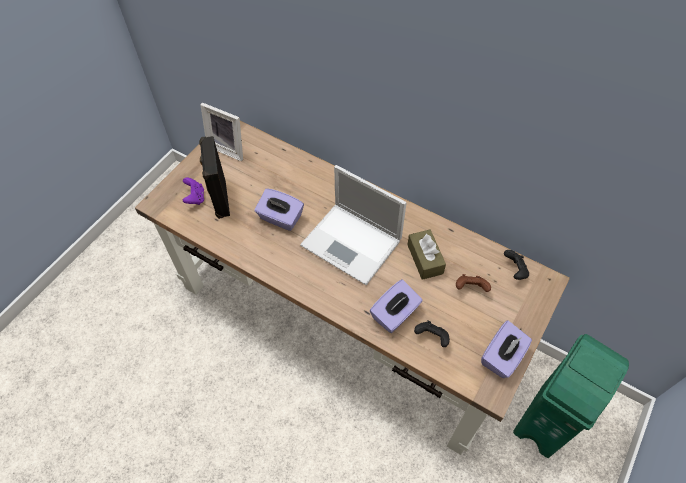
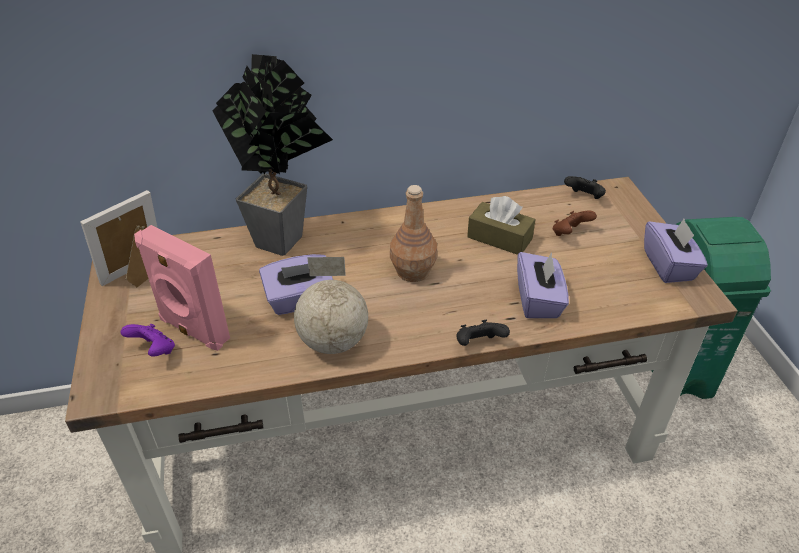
camera: 45 degrees left, 15 degrees down
black speaker [199,136,230,219] -> pink speaker [134,225,230,351]
picture frame [200,103,243,161] -> picture frame turned 150 degrees clockwise [80,190,158,287]
laptop [300,165,407,285] -> brown bottle [390,185,437,282]
black game controller [414,320,450,347] -> black game controller moved to [457,320,510,346]
none -> potted plant [212,54,333,256]
none -> globe [294,257,368,354]

